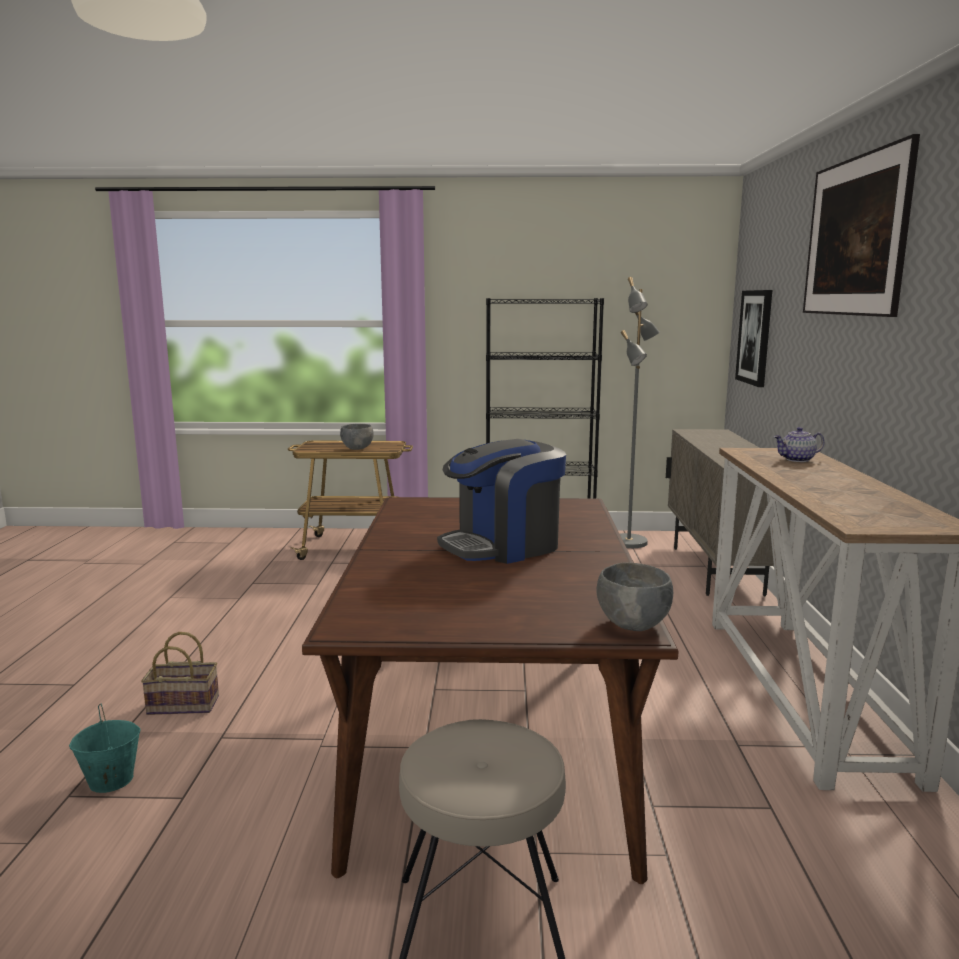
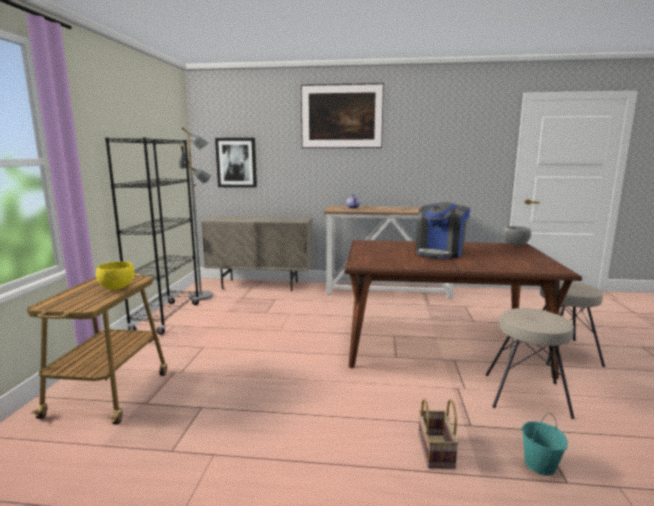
camera: 85 degrees left, 0 degrees up
grey bowl [340,424,374,450] -> yellow bowl [96,261,134,290]
coffee machine [437,439,566,564] -> coffee machine turned 60 degrees clockwise [416,202,470,259]
none -> beige stool [486,308,575,419]

